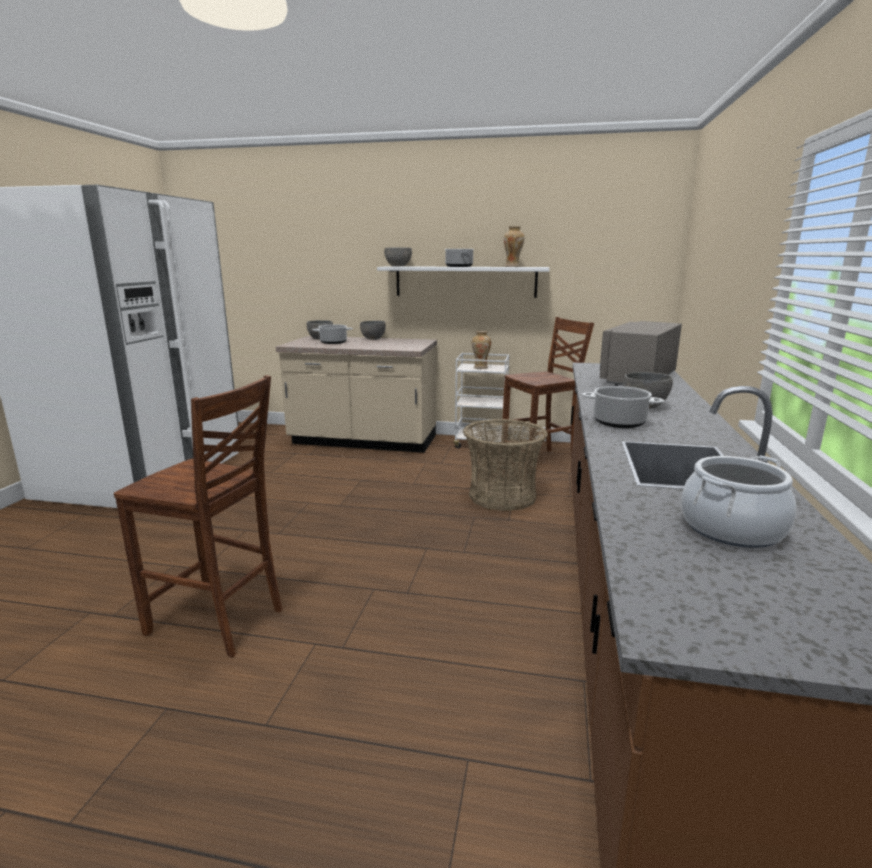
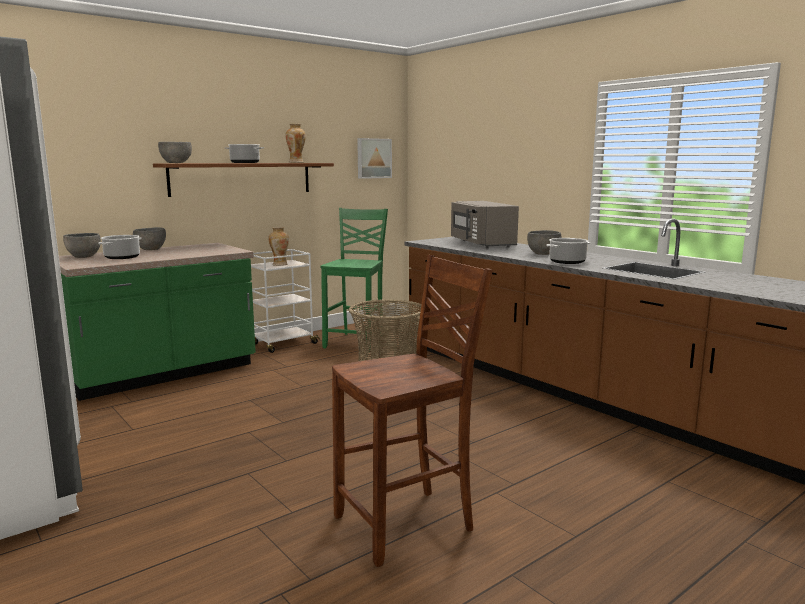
camera: 50 degrees left, 5 degrees down
beige counter [276,336,437,453] -> green counter [59,243,256,401]
white shelf [377,266,550,298] -> brown shelf [153,163,334,197]
brown chair [501,317,594,467] -> green chair [320,208,388,352]
cooking pot [681,455,797,548] -> none
none -> picture [357,138,392,179]

